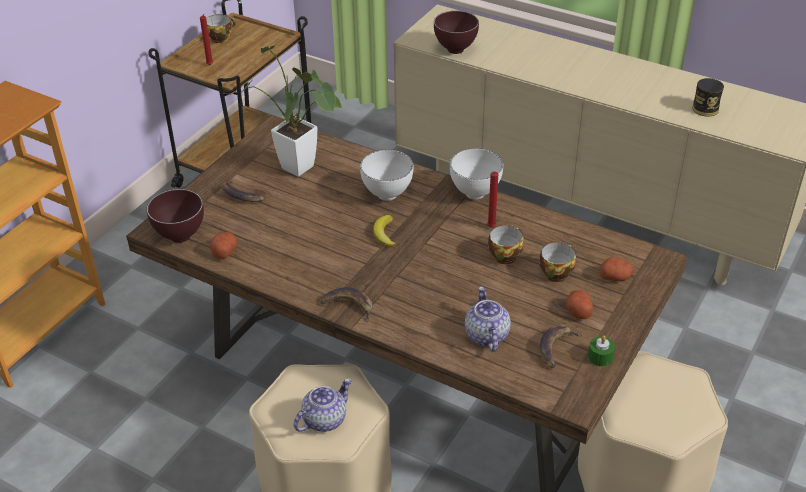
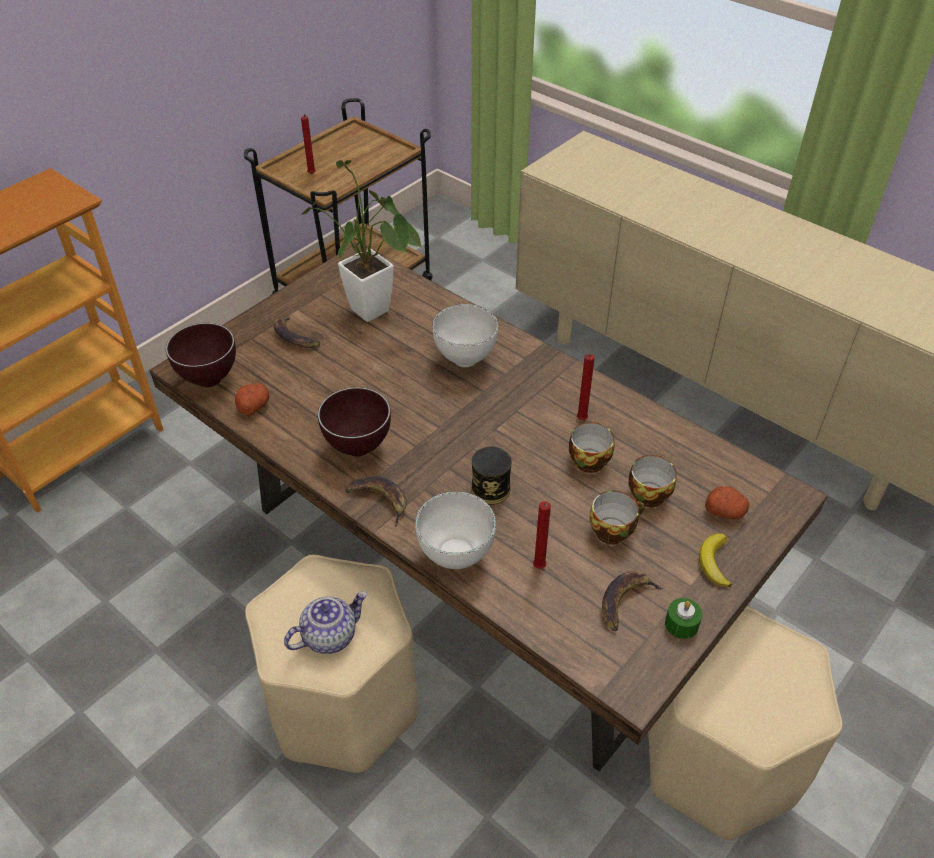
camera: 10 degrees right, 5 degrees up
cup [206,14,236,43] -> cup moved to [590,491,645,545]
banana [373,215,396,246] -> banana moved to [699,533,732,587]
brown bowl [434,11,479,54] -> brown bowl moved to [318,387,391,457]
white bowl [450,148,503,200] -> white bowl moved to [415,491,496,569]
teapot [465,287,511,352] -> red candle [533,501,551,569]
potato [566,290,593,319] -> none
can [693,78,724,117] -> can moved to [472,447,512,505]

